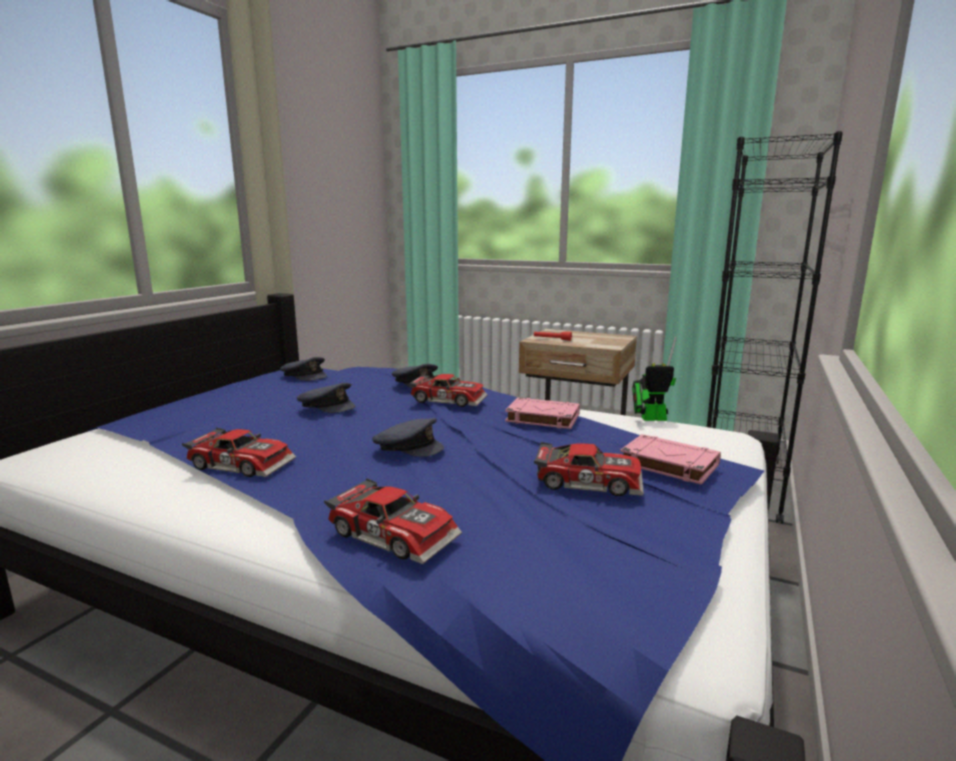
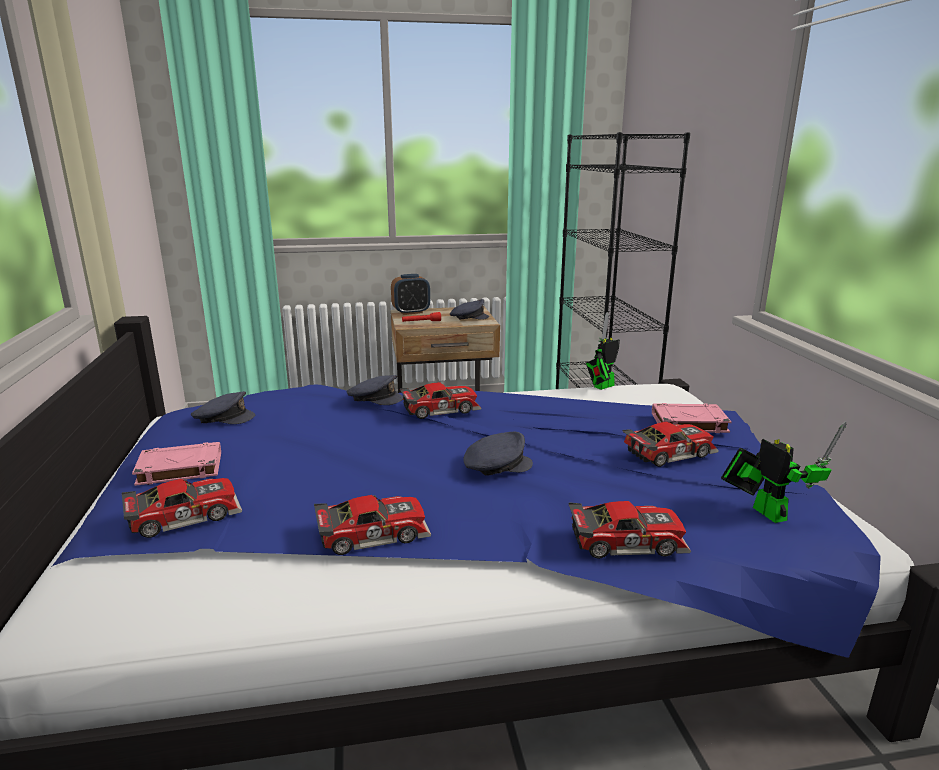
camera: 35 degrees left, 5 degrees up
grey cap [297,383,355,413] -> grey cap moved to [450,299,489,320]
pink book [505,398,580,429] -> pink book moved to [132,442,221,486]
none -> toy car [121,478,242,538]
none -> alarm clock [391,274,430,315]
none -> toy robot [721,421,846,523]

